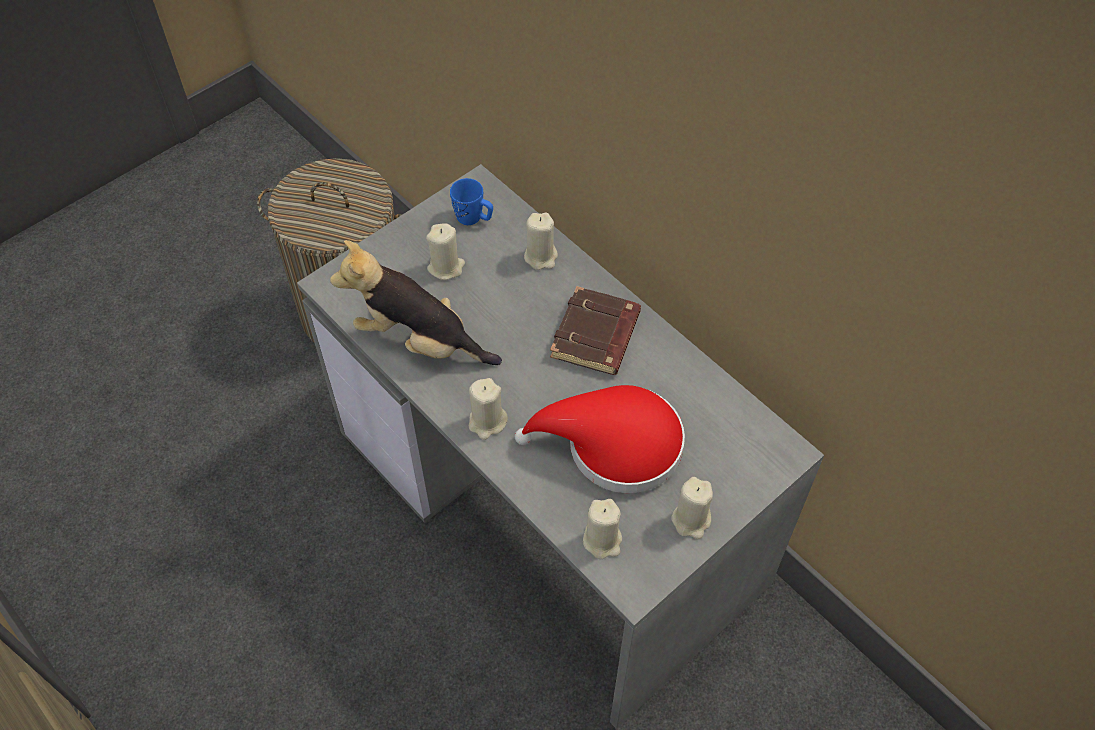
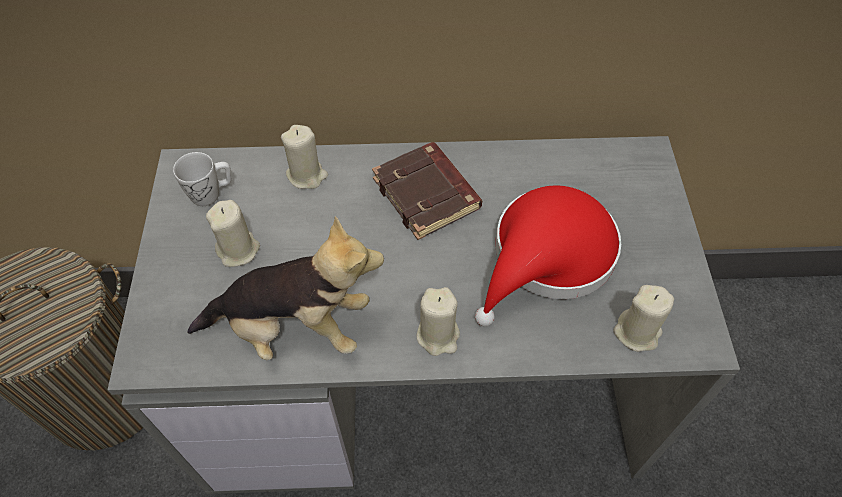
camera: 50 degrees left, 0 degrees up
plush toy [330,240,502,365] -> plush toy turned 150 degrees counterclockwise [187,216,384,360]
blue mug [450,178,493,225] -> white mug [173,152,231,206]
beige candle [671,477,713,539] -> none

